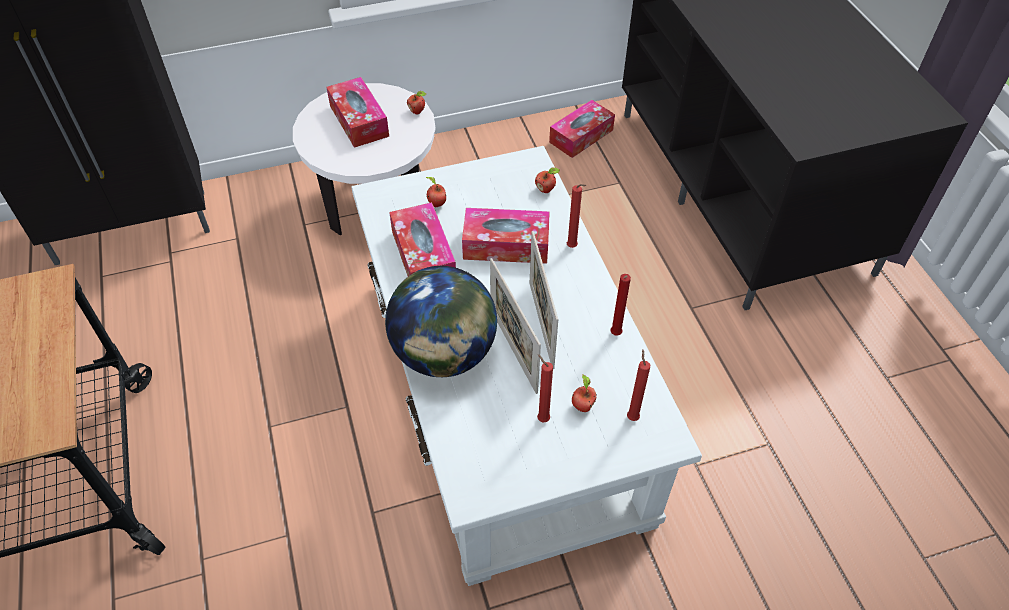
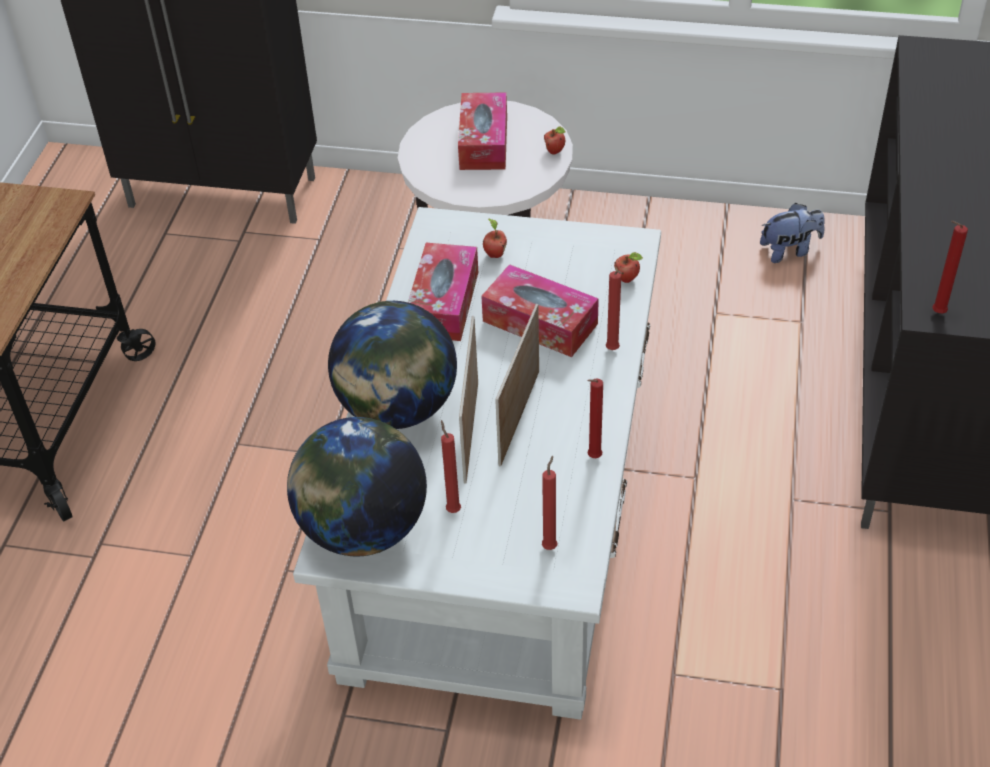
camera: 30 degrees right, 5 degrees down
tissue box [549,100,615,158] -> plush toy [760,203,825,263]
apple [572,375,597,412] -> none
none -> globe [287,417,427,556]
none -> red candle [932,221,968,313]

